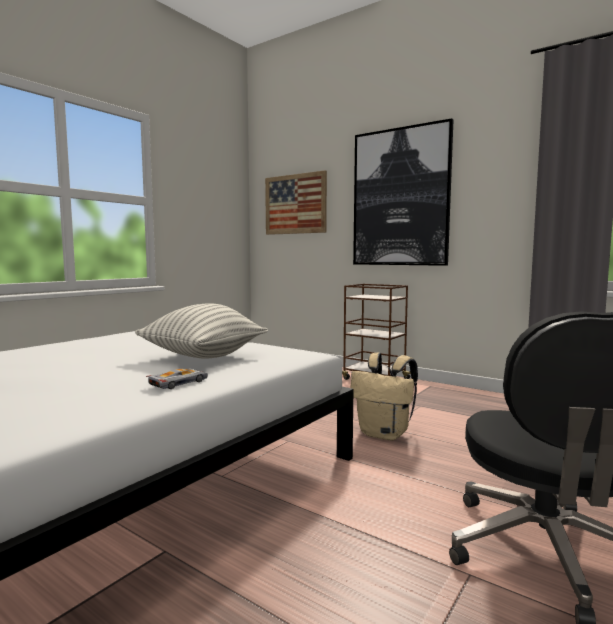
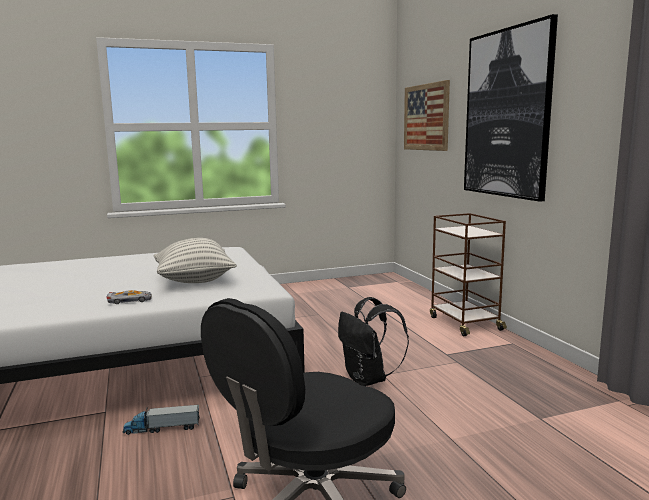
camera: 35 degrees right, 5 degrees up
beige backpack [350,352,418,441] -> black backpack [338,297,409,386]
none -> toy truck [123,405,200,435]

